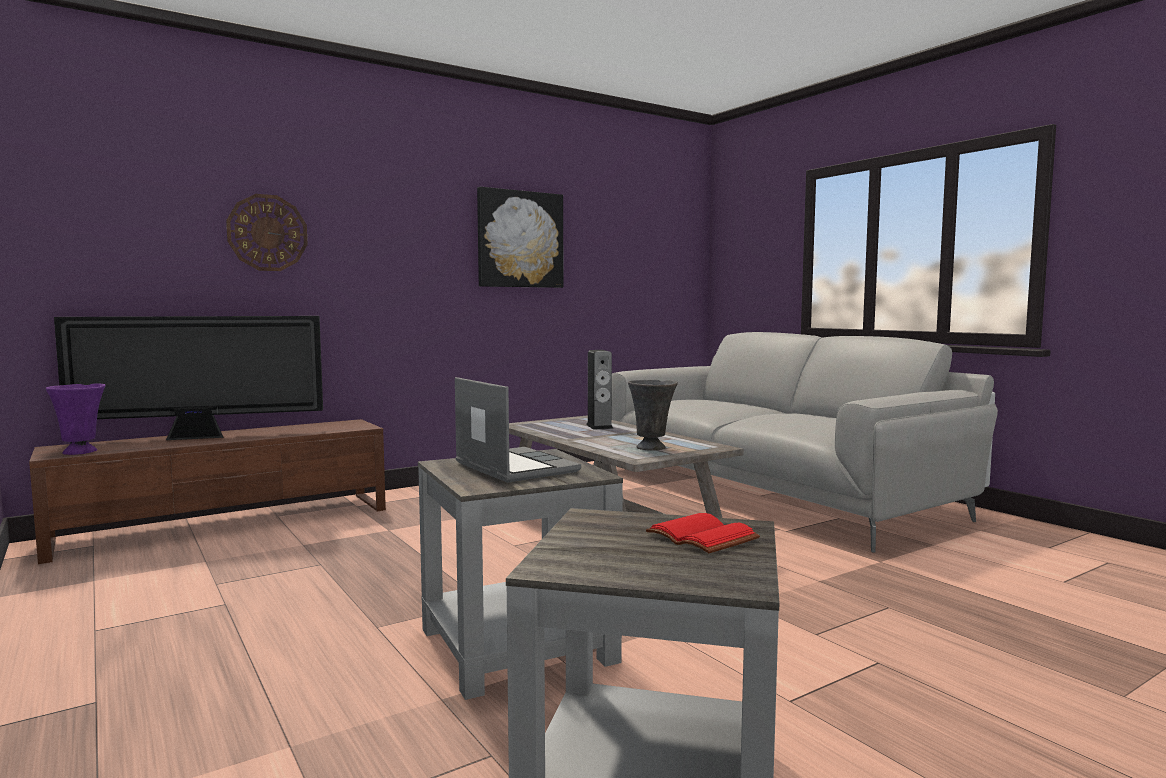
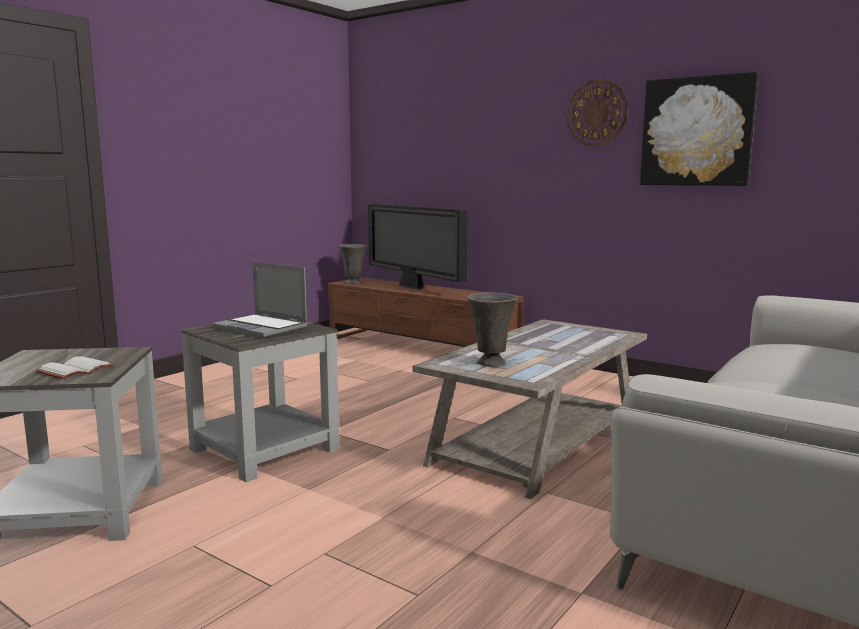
camera: 70 degrees right, 5 degrees up
purple vase [46,383,106,455] -> grey vase [339,244,367,284]
wall clock [226,194,308,271] -> wall clock moved to [567,79,628,146]
laptop [455,377,581,483] -> laptop turned 90 degrees clockwise [212,262,308,338]
speaker [586,350,613,430] -> none
red book [646,513,760,553] -> white book [36,356,113,379]

